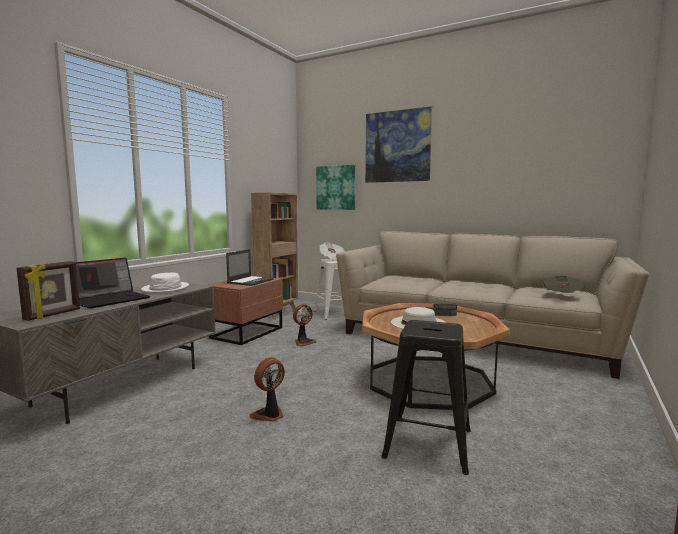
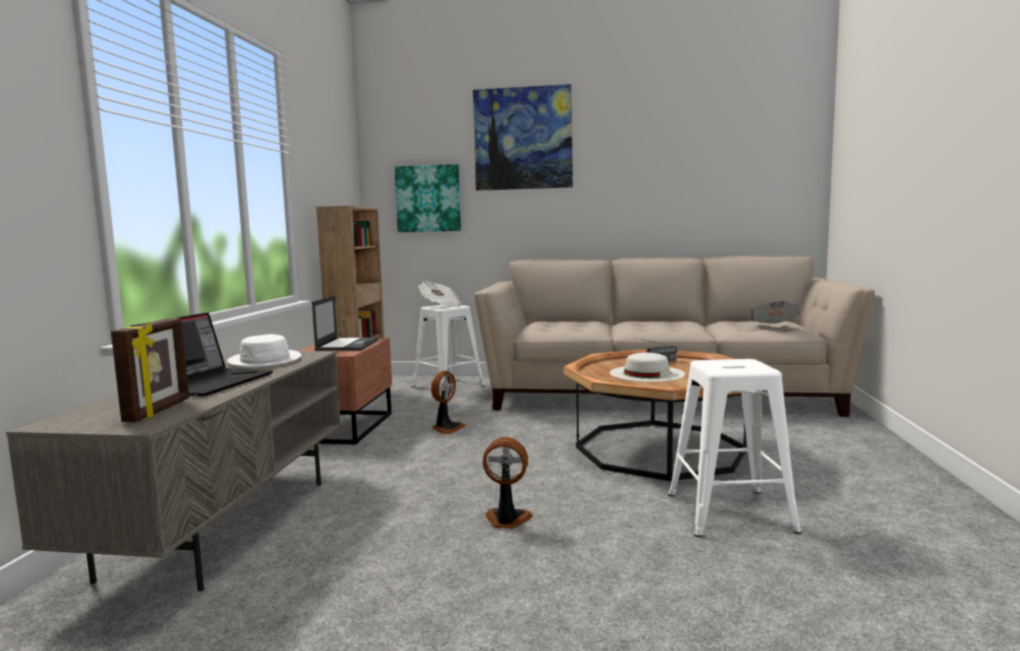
camera: 20 degrees left, 0 degrees up
fan [250,357,285,422] -> fan turned 75 degrees clockwise [483,437,533,529]
black stool [381,320,471,475] -> white stool [668,359,802,537]

